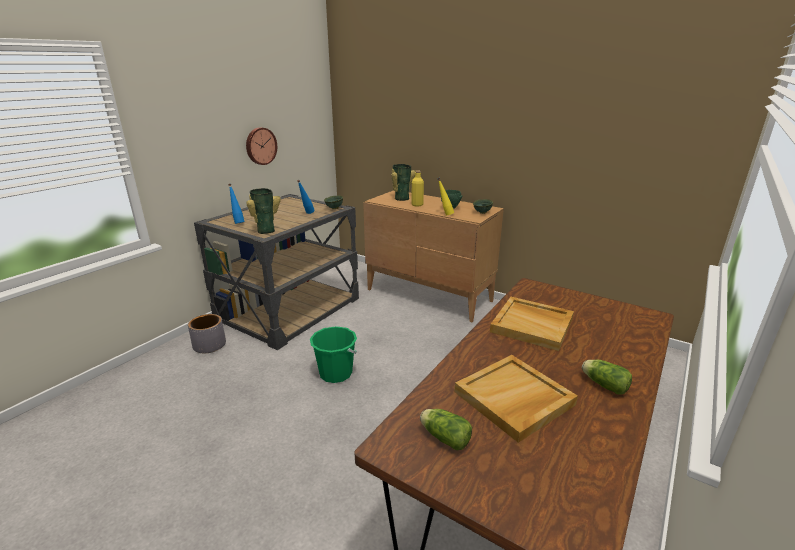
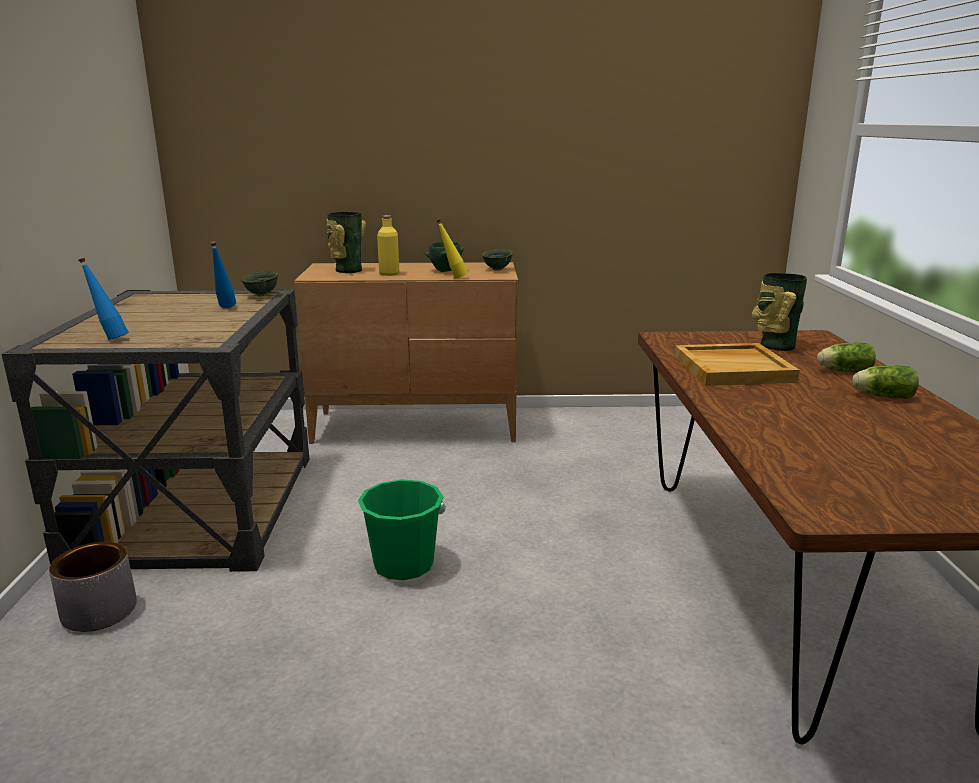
camera: 35 degrees left, 5 degrees down
wall clock [246,127,277,165] -> none
vase [246,188,281,234] -> vase moved to [751,273,807,351]
lettuce [420,409,472,450] -> lettuce moved to [817,343,876,372]
beige tray [455,355,578,443] -> none

